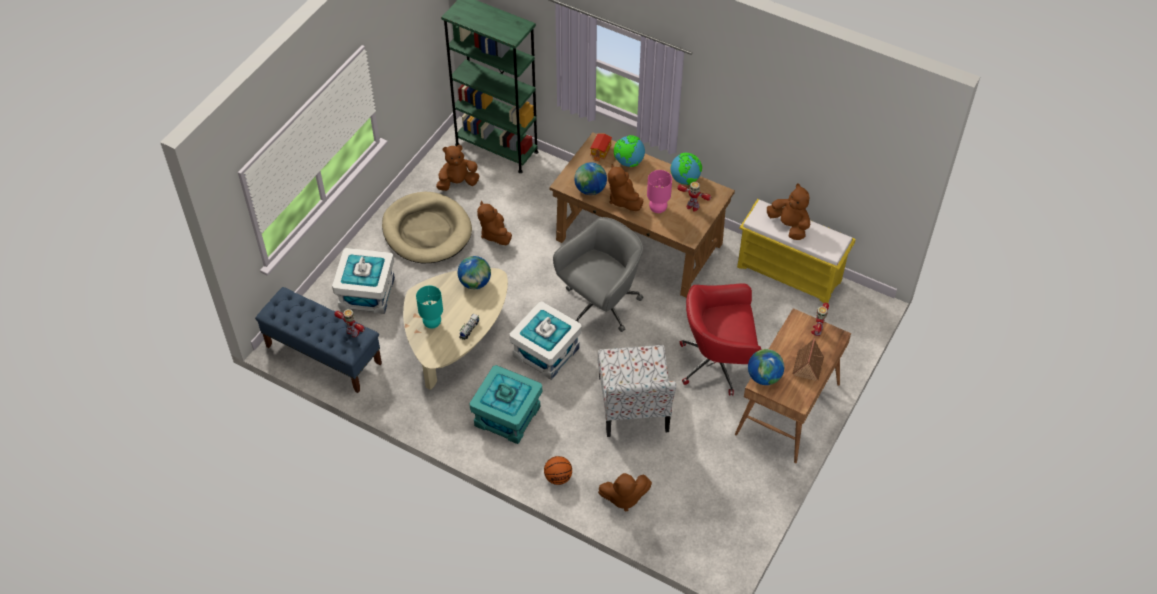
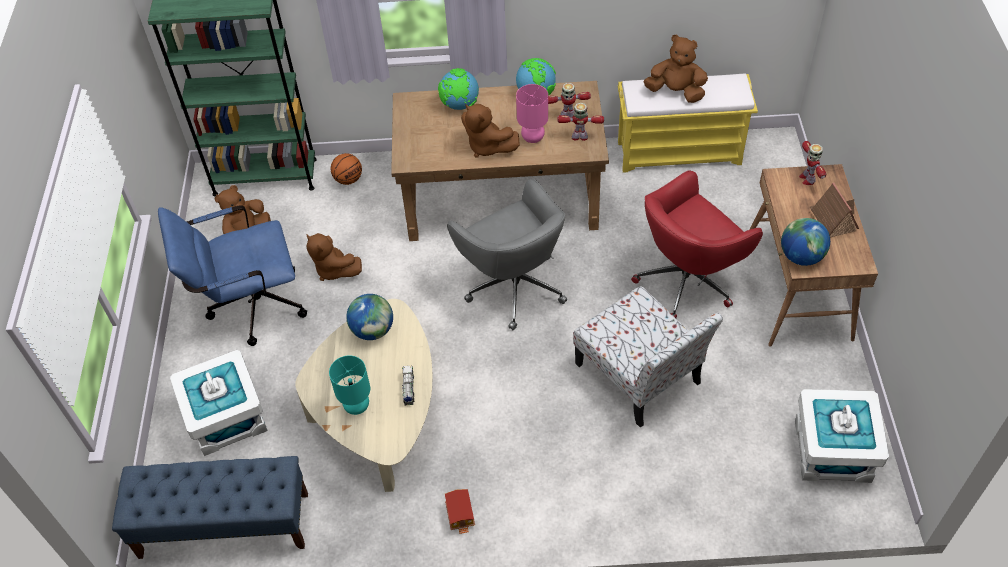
camera: 30 degrees left, 0 degrees up
toy robot [334,309,365,337] -> toy robot moved to [557,103,604,141]
beige dog bed [382,192,472,264] -> blue office chair [158,205,307,346]
turquoise storage box [469,365,542,444] -> none
white storage box [510,302,582,380] -> white storage box moved to [795,389,889,483]
basketball [544,456,572,485] -> basketball moved to [331,153,362,185]
grey office chair [553,217,643,332] -> grey office chair turned 135 degrees clockwise [447,179,567,330]
globe [574,162,607,195] -> none
toy house [590,133,612,161] -> toy house moved to [445,489,475,534]
brown plush toy [598,473,652,511] -> none

